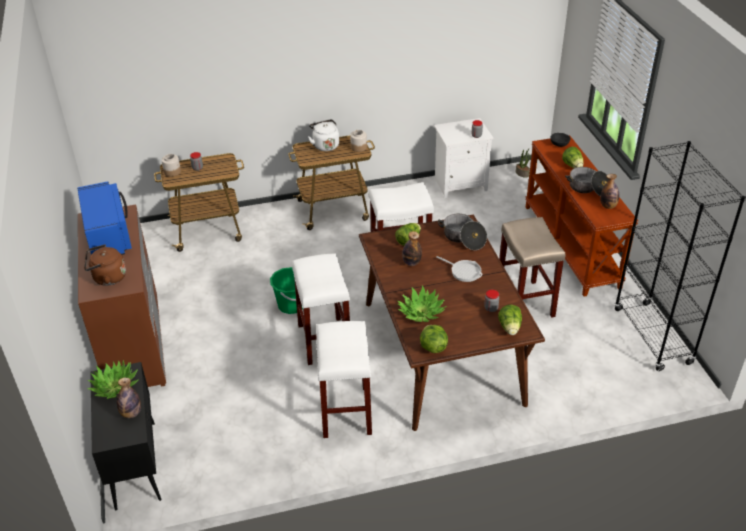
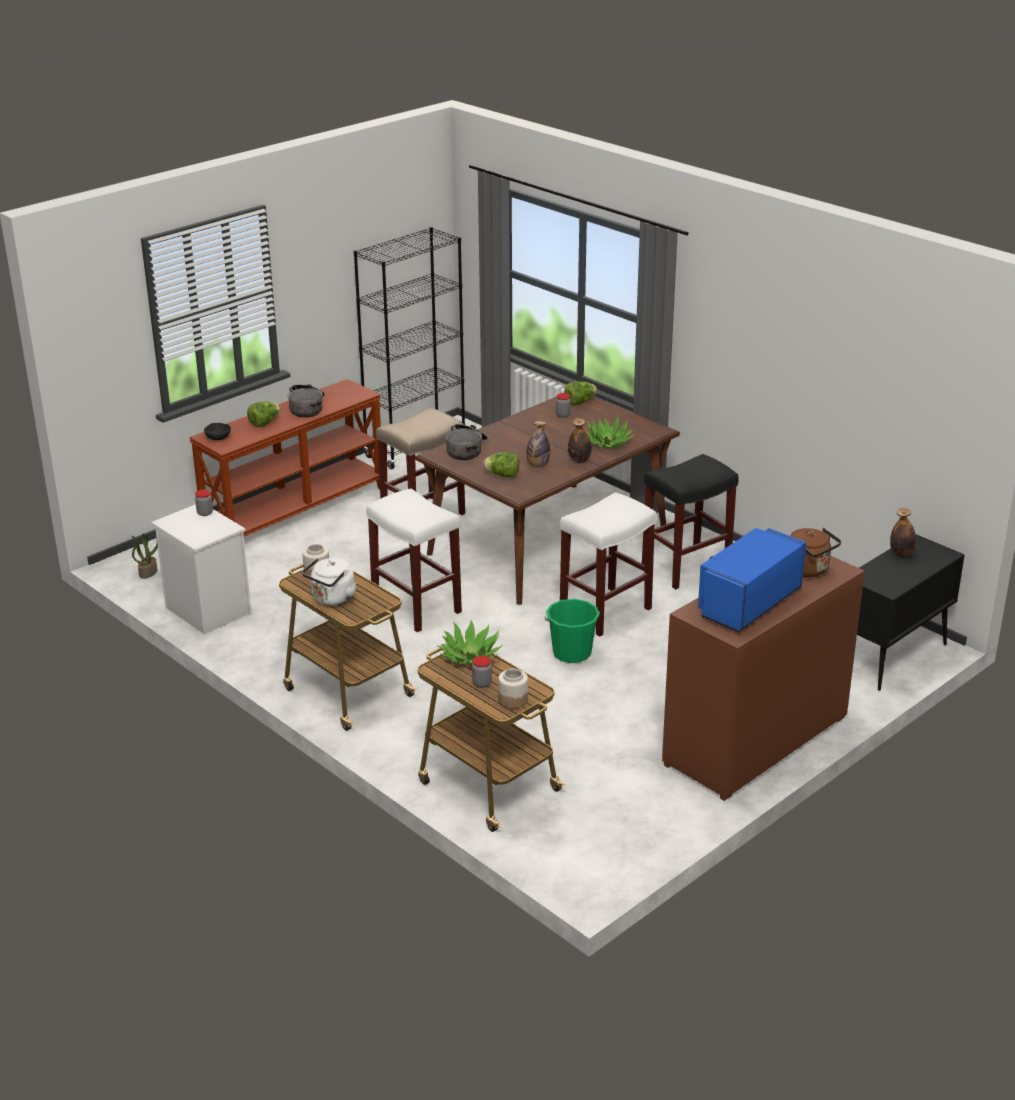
camera: 120 degrees left, 10 degrees down
potted plant [87,360,139,399] -> potted plant moved to [437,620,503,665]
white stool [316,321,372,438] -> black stool [642,454,739,589]
lettuce [420,325,448,353] -> none
frying pan [436,256,483,282] -> none
bottle [600,174,619,209] -> bottle moved to [568,418,591,463]

